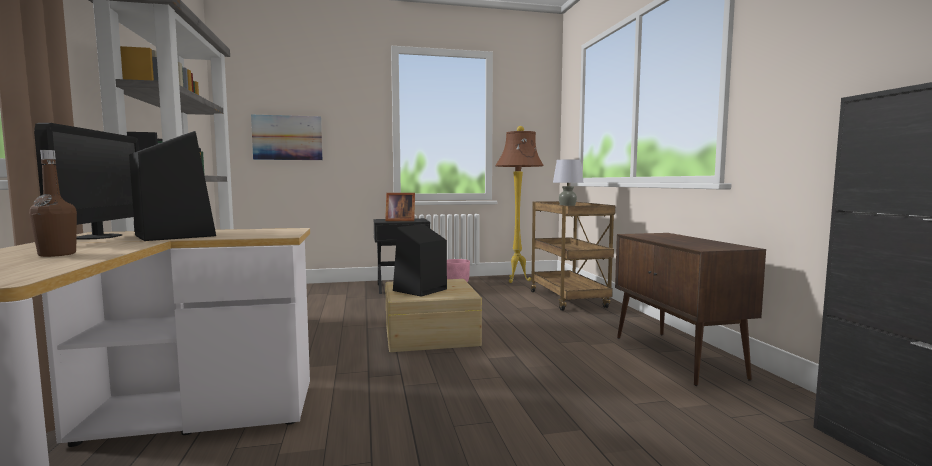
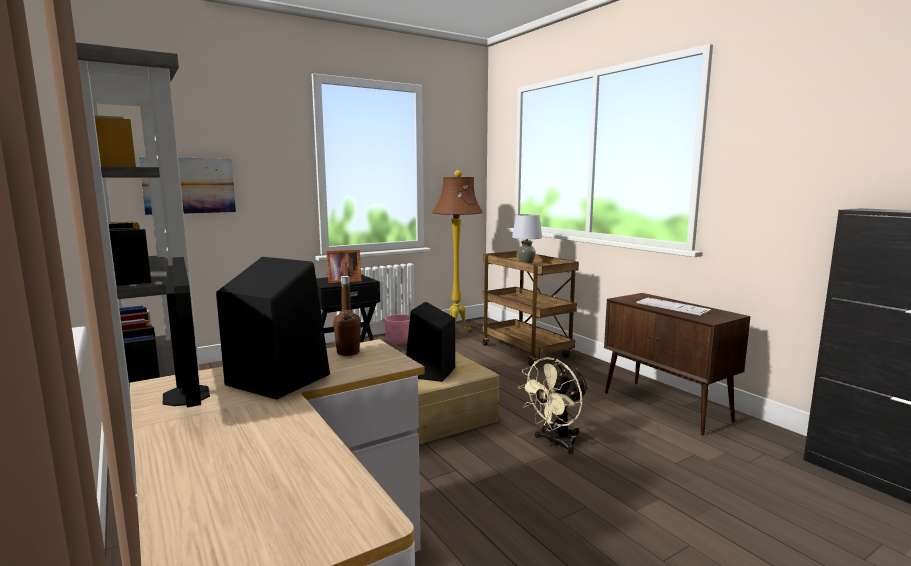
camera: 20 degrees left, 5 degrees up
brown bottle [29,150,77,257] -> brown bottle moved to [333,276,361,356]
none -> beige fan [518,357,589,454]
none -> keyboard [636,298,711,316]

